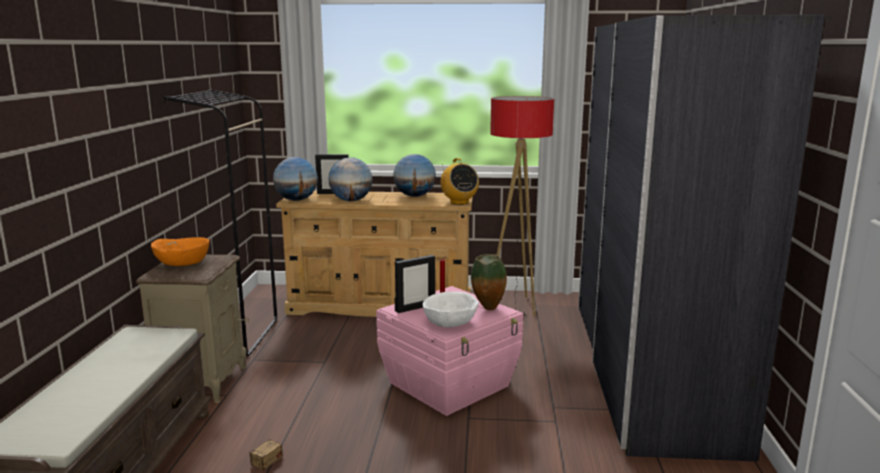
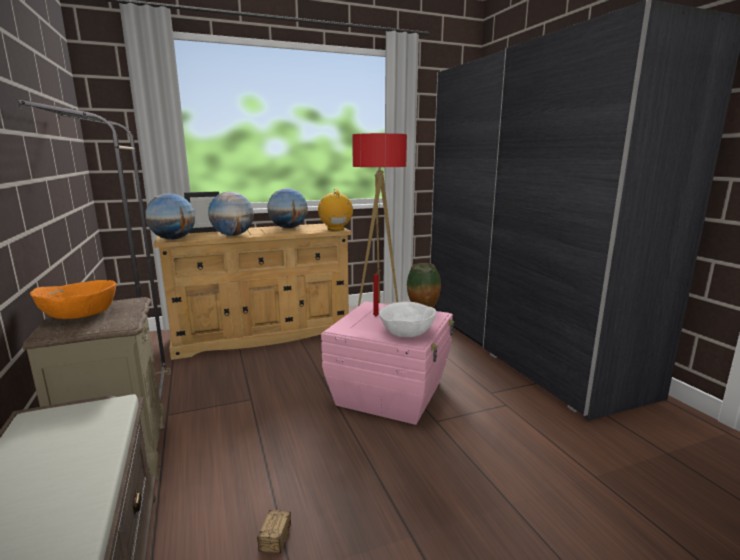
camera: 25 degrees left, 0 degrees up
picture frame [395,255,435,313] -> none
radio [440,158,479,205] -> radio turned 150 degrees counterclockwise [318,189,353,231]

